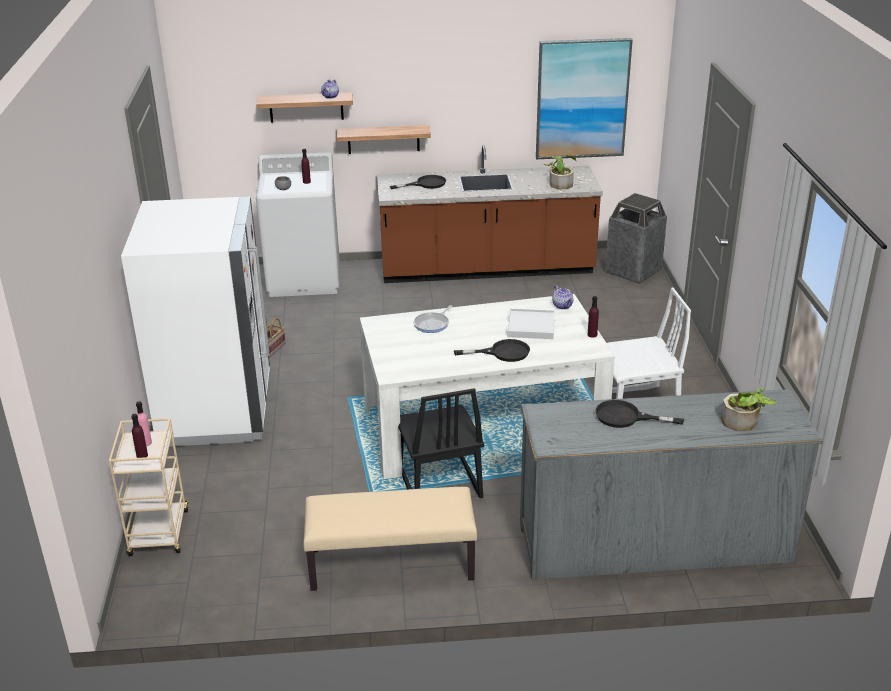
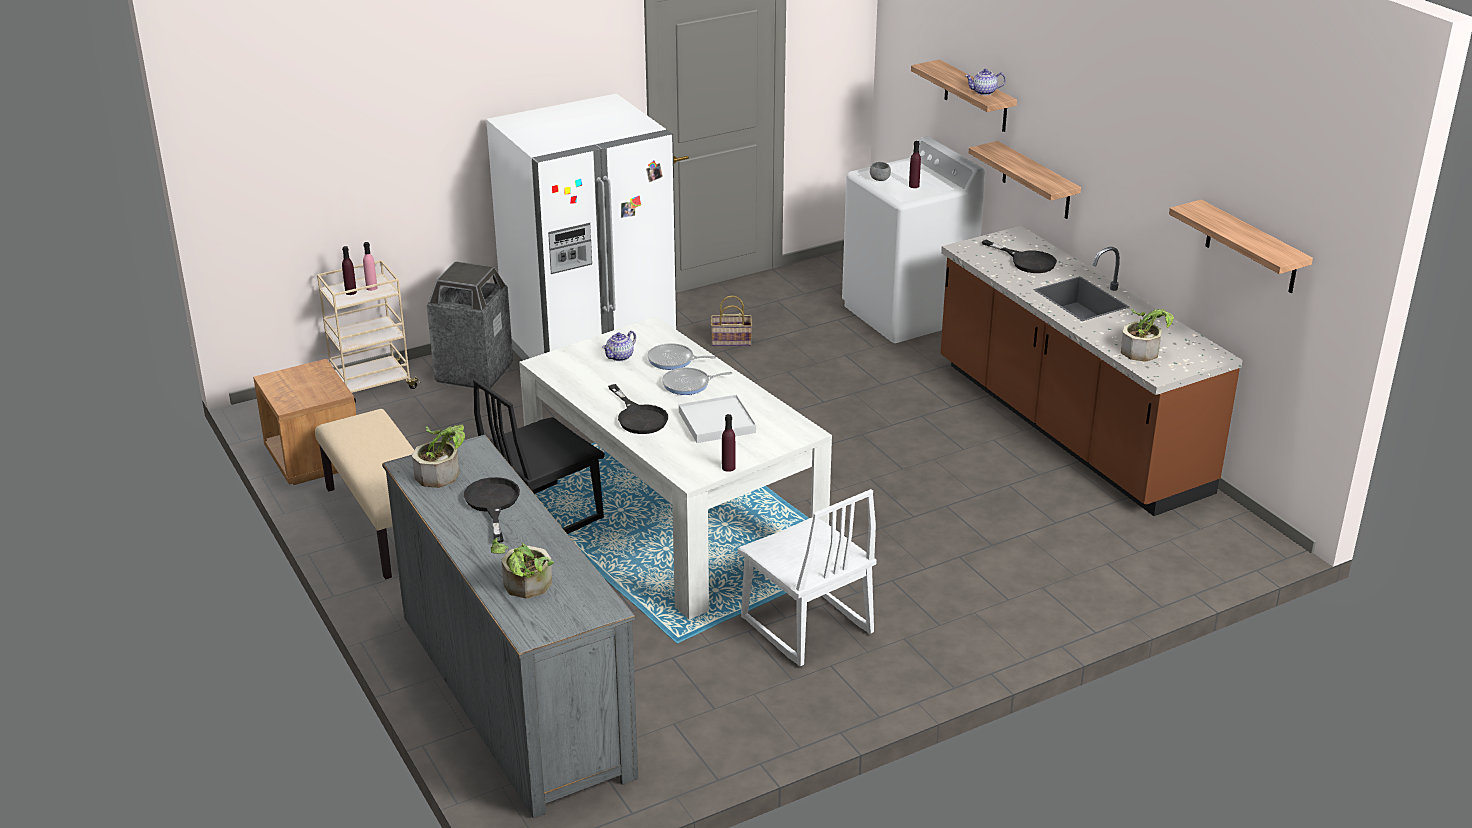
camera: 65 degrees right, 0 degrees up
picture [536,38,633,159] -> shelf [1169,200,1313,293]
teapot [552,286,573,309] -> teapot moved to [602,331,636,361]
trash can [605,193,667,284] -> trash can moved to [427,261,513,389]
none -> brown nightstand [253,359,356,485]
none -> potted plant [412,424,465,488]
none -> frying pan [662,367,732,395]

